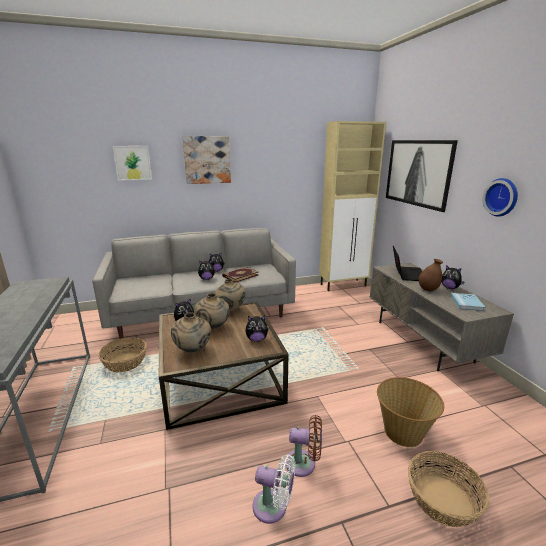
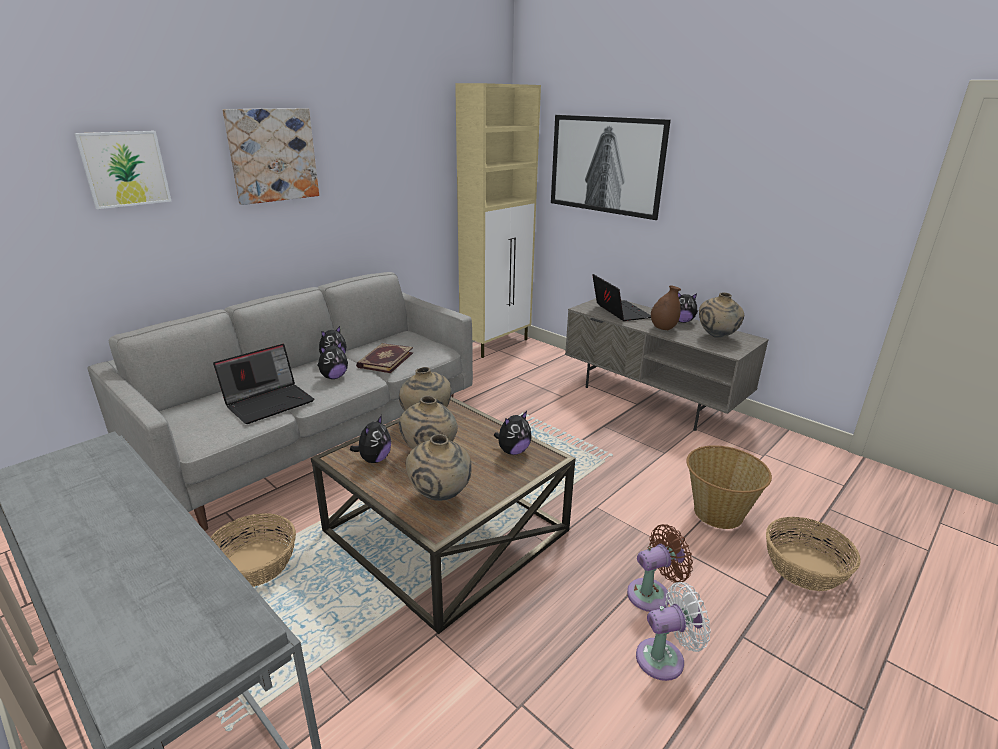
camera: 30 degrees left, 5 degrees up
blue book [451,293,485,311] -> beige vase [699,292,744,338]
wall clock [482,178,518,217] -> none
none -> laptop [213,344,314,424]

